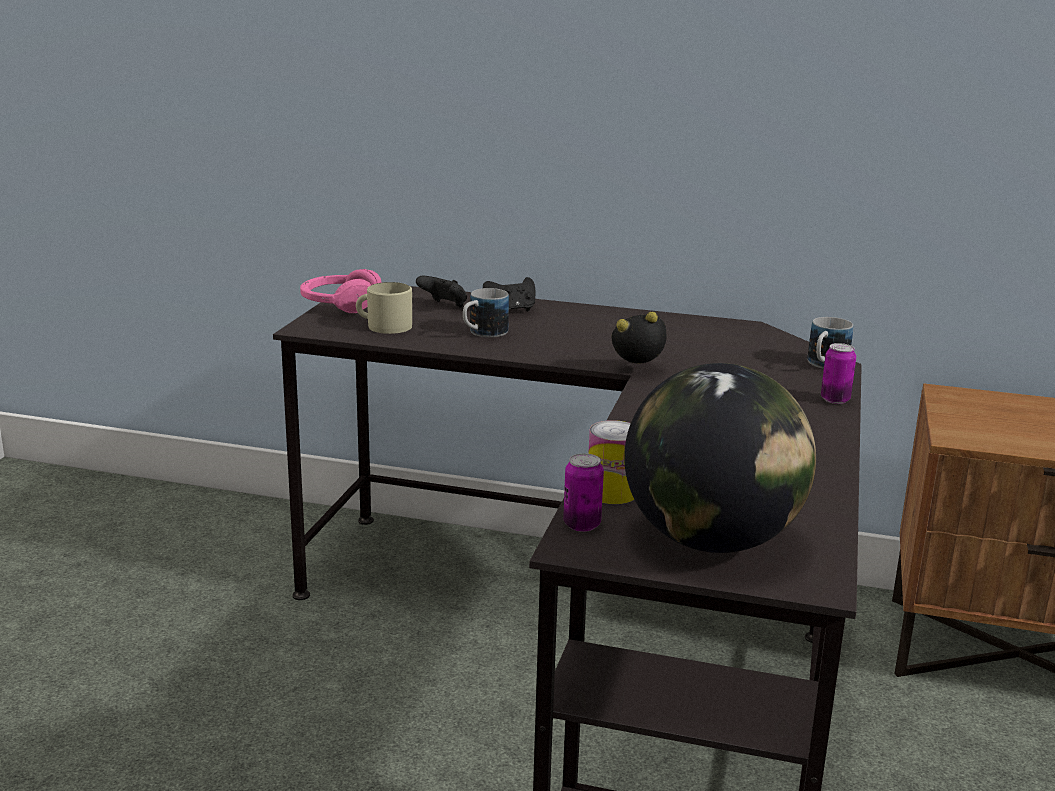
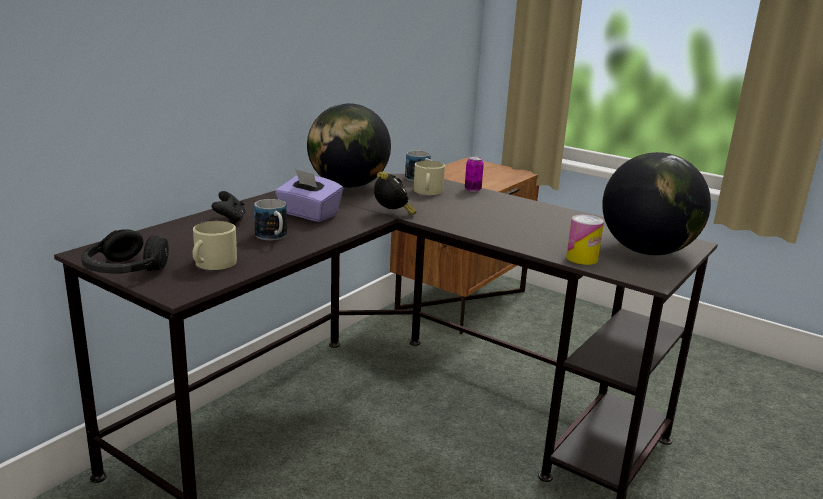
camera: 70 degrees left, 0 degrees up
pink headphones [300,269,382,313] -> black headphones [81,229,169,274]
black game controller [416,276,467,307] -> none
can [563,453,604,532] -> none
alarm clock [611,312,667,364] -> alarm clock turned 150 degrees clockwise [374,172,417,215]
none -> purple tissue box [275,169,343,222]
none -> globe [307,103,391,188]
none -> beige mug [414,161,445,195]

